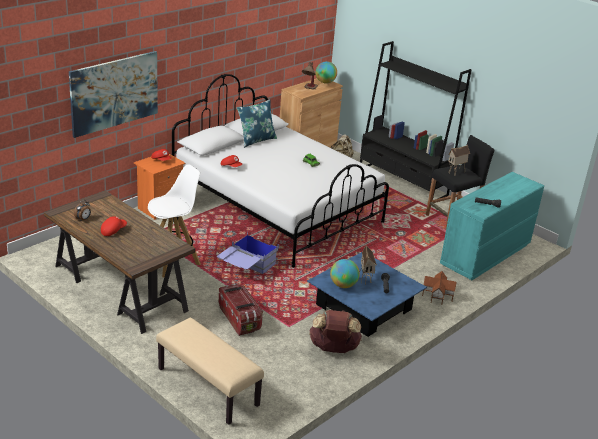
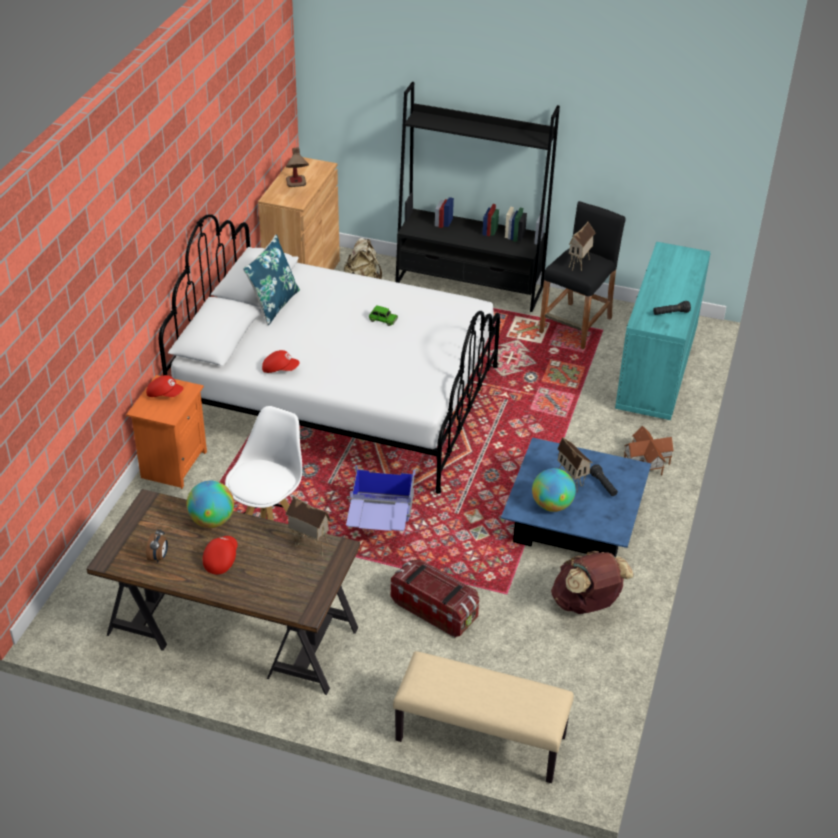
camera: 25 degrees left, 10 degrees up
picture [69,51,158,138] -> none
globe [316,61,337,84] -> globe moved to [186,481,234,528]
none -> toy house [285,496,331,556]

